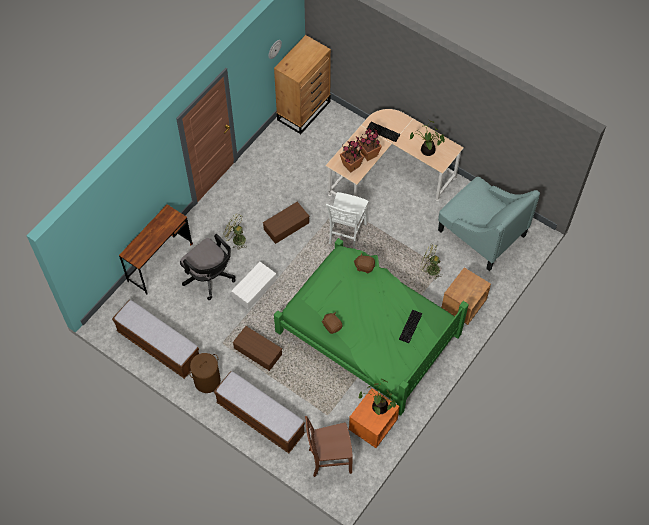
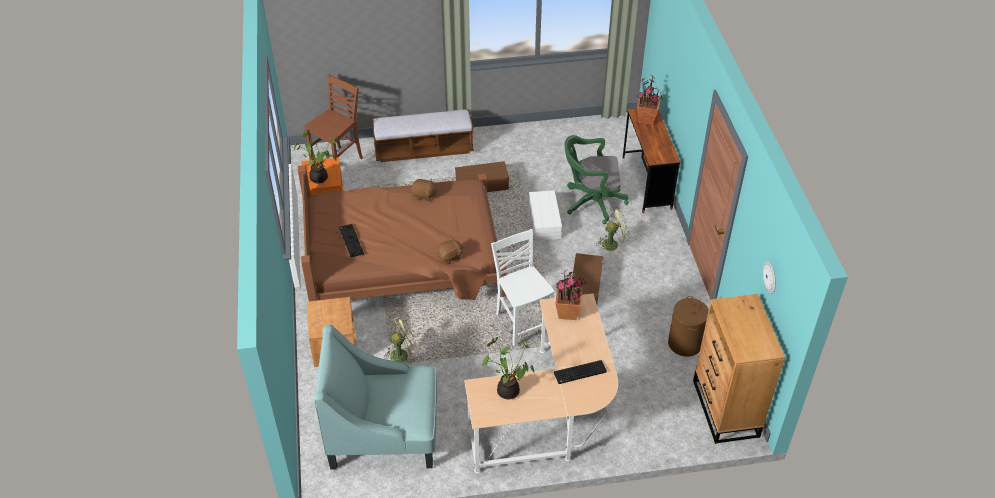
camera: 135 degrees right, 15 degrees down
bench [112,300,199,379] -> none
black office chair [180,234,235,300] -> green office chair [564,135,628,224]
brown laundry basket [189,353,221,393] -> brown laundry basket moved to [668,296,709,357]
green bed [274,238,469,416] -> brown bed [298,165,507,301]
potted plant [358,127,382,161] -> potted plant moved to [637,76,663,125]

